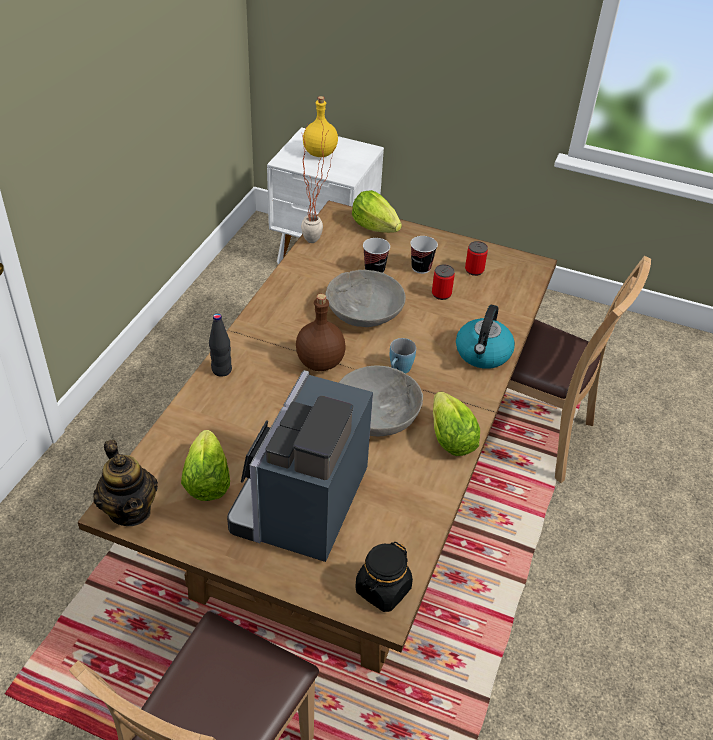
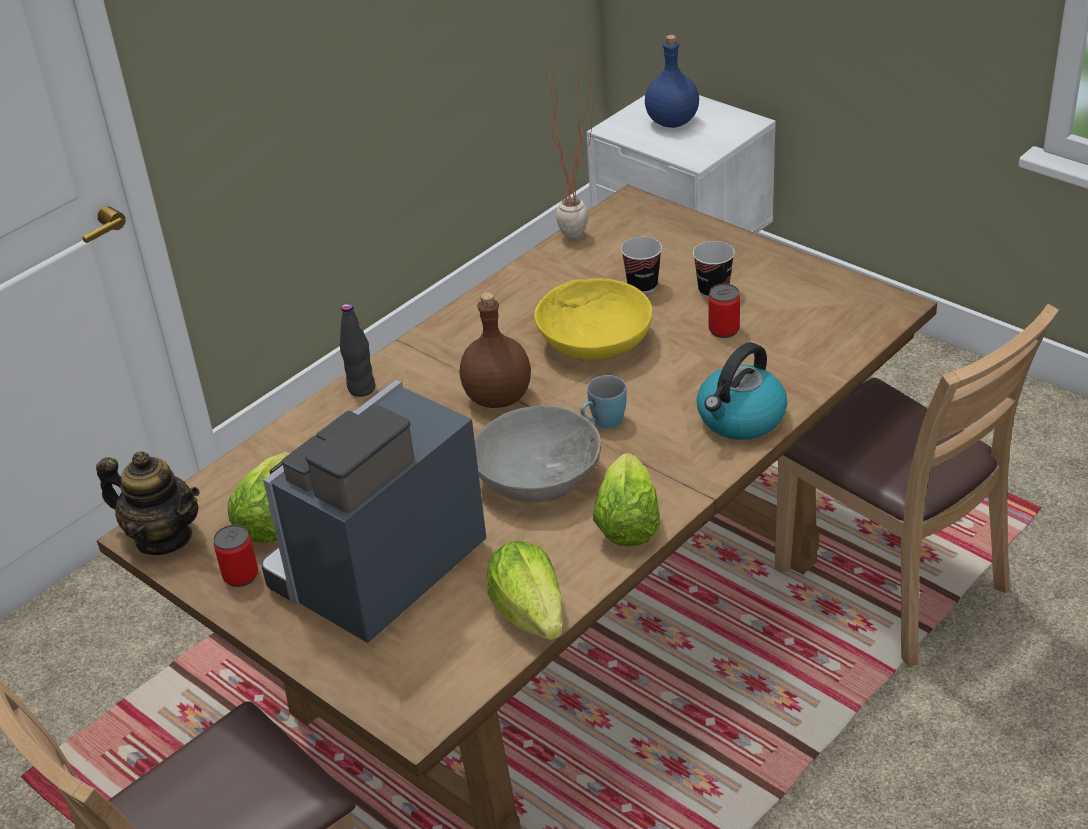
camera: 25 degrees right, 5 degrees down
teapot [93,440,158,526] -> teapot turned 60 degrees counterclockwise [96,451,200,555]
yellow bottle [303,96,338,157] -> blue bottle [645,35,699,128]
grey bowl [325,270,406,327] -> yellow bowl [534,278,653,360]
lettuce [352,190,402,233] -> lettuce moved to [487,541,563,640]
black jar [356,542,413,612] -> none
can [465,241,488,276] -> can moved to [213,525,258,587]

